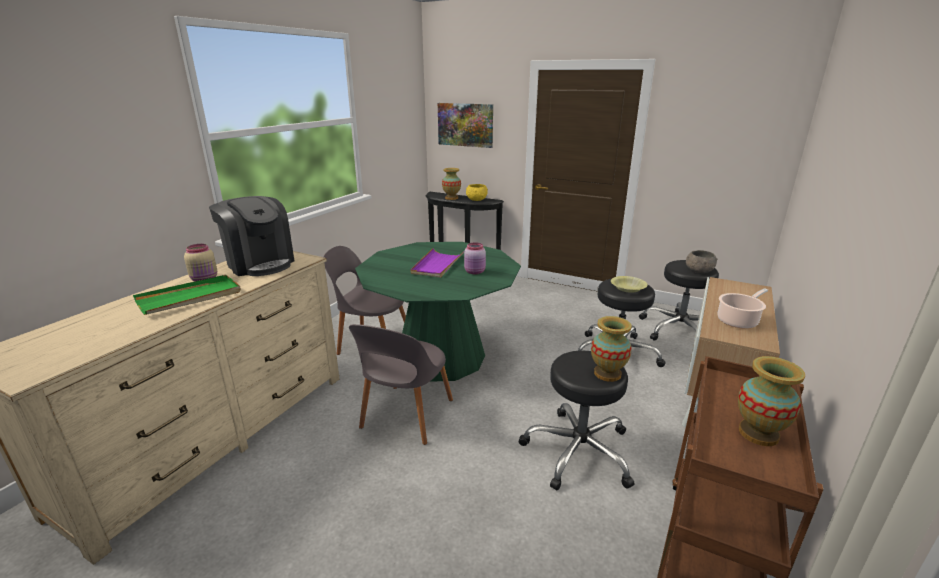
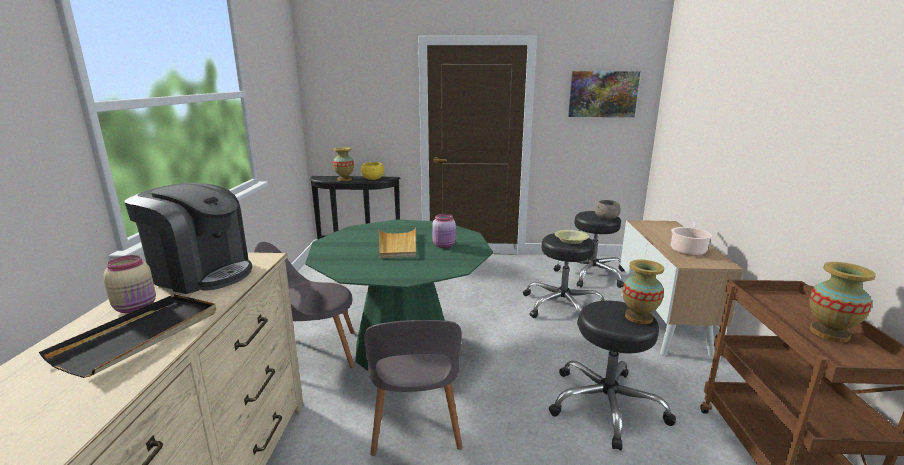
camera: 25 degrees left, 5 degrees down
green tray [133,275,241,315] -> black tray [39,294,216,378]
purple tray [411,248,464,278] -> beige tray [379,227,416,258]
picture [438,103,493,148] -> picture moved to [568,71,640,117]

